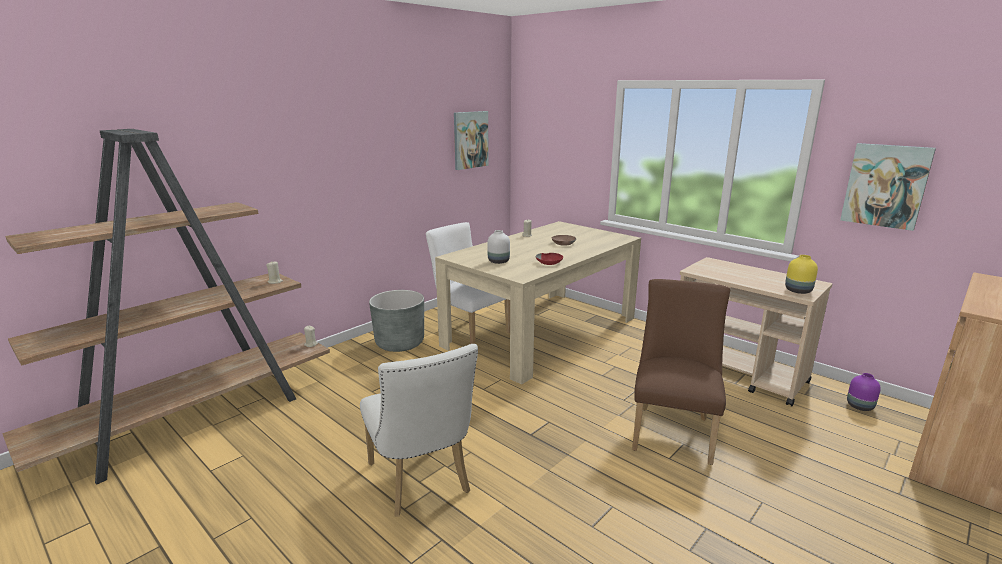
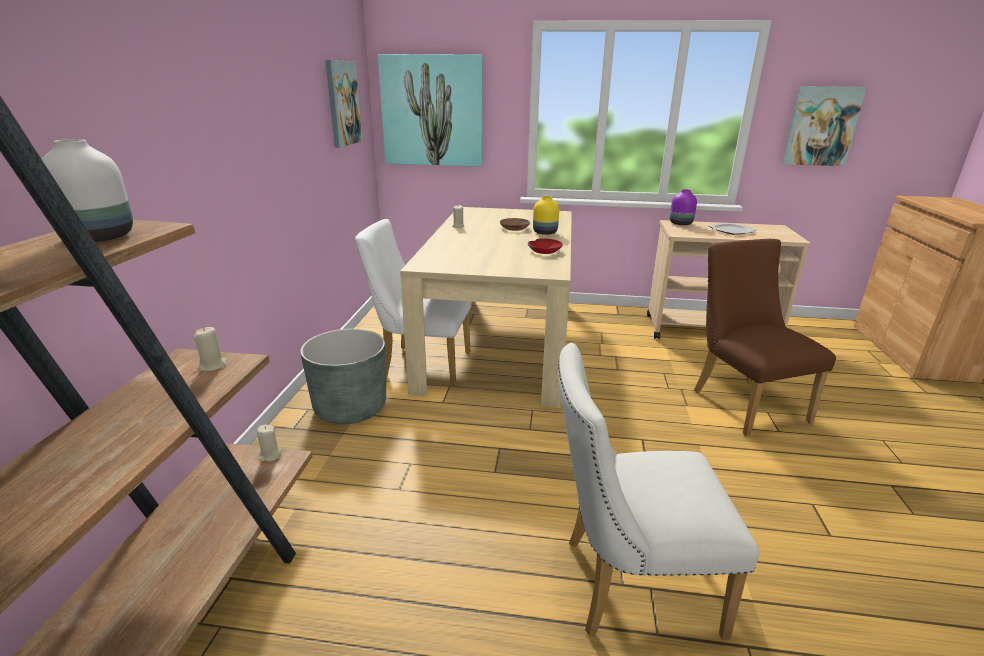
camera: 35 degrees left, 5 degrees up
white chair [360,344,478,517] -> white chair turned 150 degrees clockwise [558,343,759,640]
white vase [487,230,510,264] -> white vase moved to [42,139,133,242]
yellow vase [785,255,818,294] -> yellow vase moved to [533,196,559,235]
purple vase [847,373,881,411] -> purple vase moved to [670,189,697,225]
none -> picture [378,54,483,167]
none -> plate [709,223,757,235]

